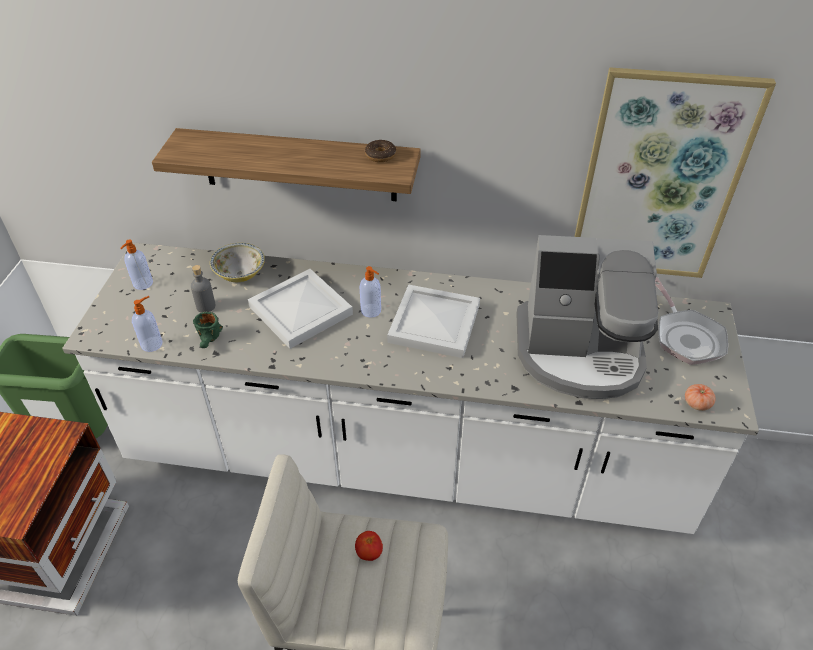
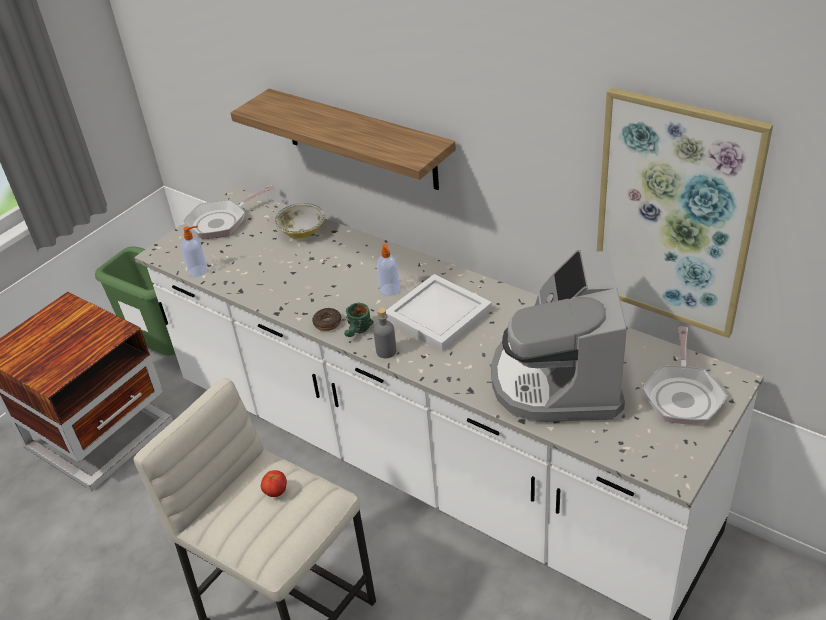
camera: 30 degrees right, 5 degrees down
soap dispenser [120,239,153,290] -> frying pan [183,185,274,239]
grey bottle [191,265,215,313] -> grey bottle moved to [373,307,396,358]
green mug [193,312,223,348] -> green mug moved to [344,303,374,337]
white tray [248,269,353,349] -> none
donut [365,140,396,162] -> donut moved to [312,308,342,331]
coffee machine [516,235,658,399] -> coffee machine turned 60 degrees clockwise [491,250,627,422]
tomato [685,384,716,411] -> none

